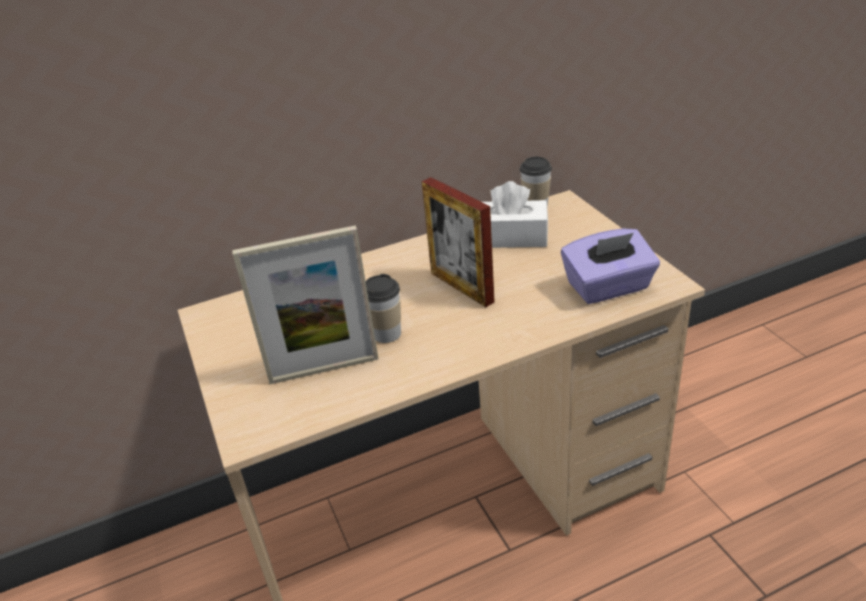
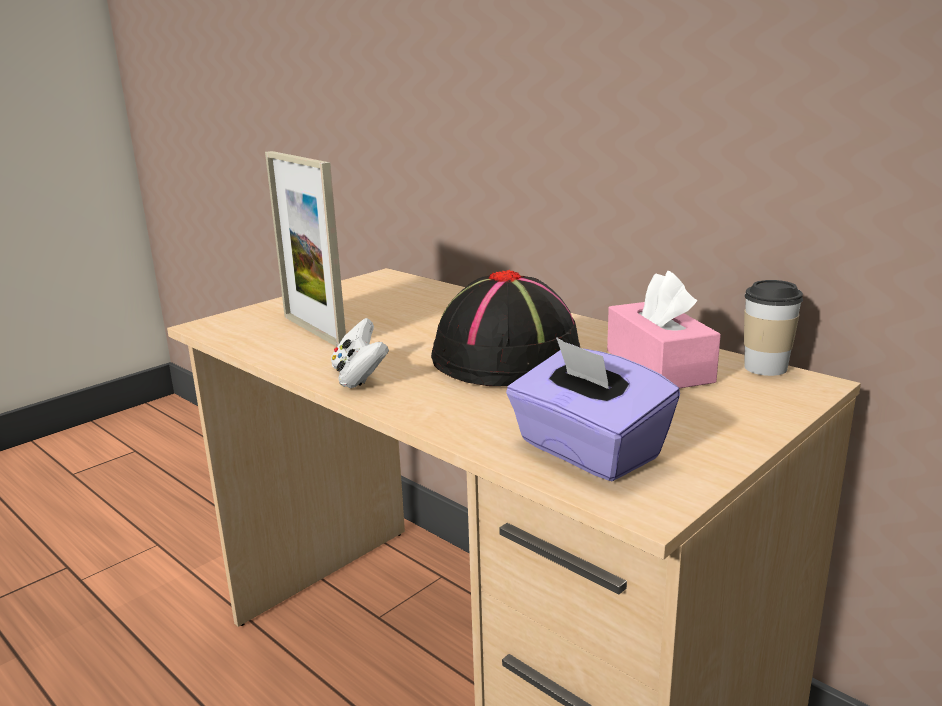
camera: 65 degrees right, 15 degrees down
cup [366,274,401,343] -> none
picture frame [422,177,495,307] -> black hat [431,270,580,386]
white tissue box [483,181,548,248] -> pink tissue box [607,271,721,388]
none -> white game controller [331,318,389,388]

